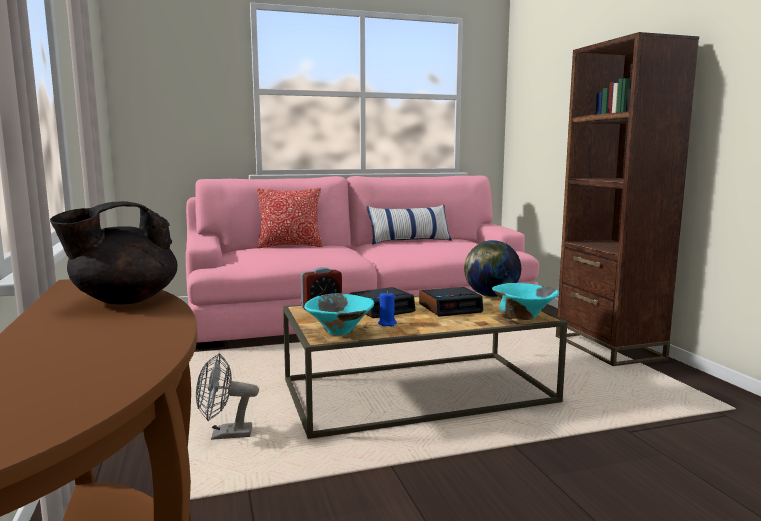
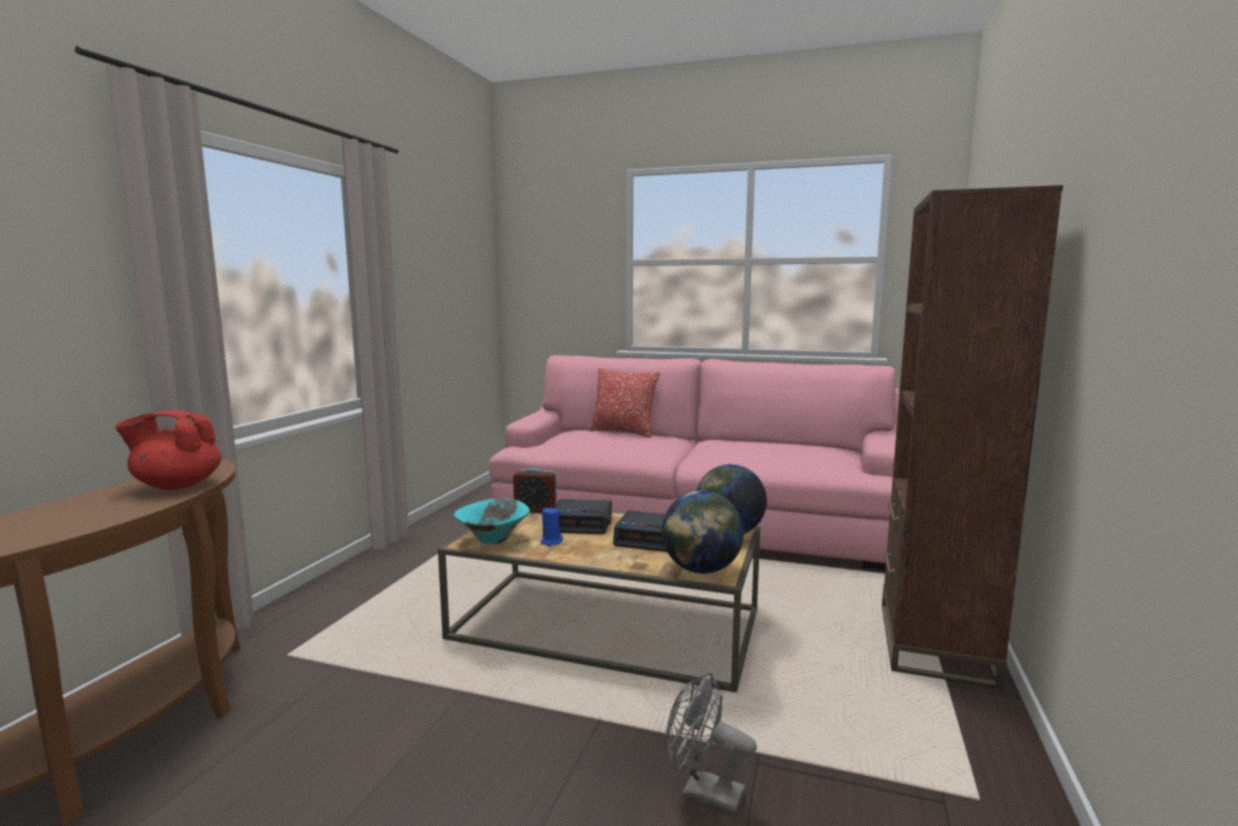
camera: 35 degrees right, 0 degrees up
black teapot [50,201,177,305] -> red teapot [115,410,221,490]
grey fan [196,353,259,440] -> grey fan moved to [666,673,757,814]
pillow [366,205,452,245] -> none
turquoise bowl [492,283,559,320] -> globe [662,490,744,574]

